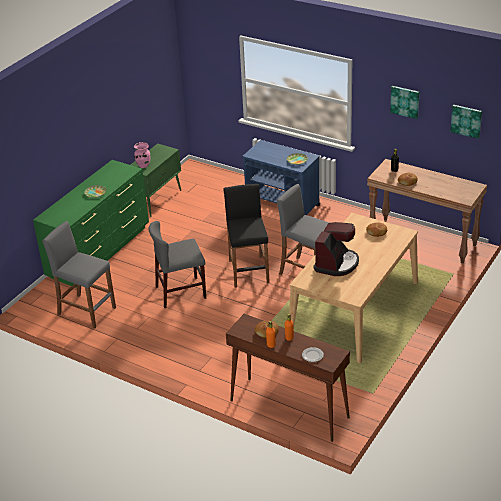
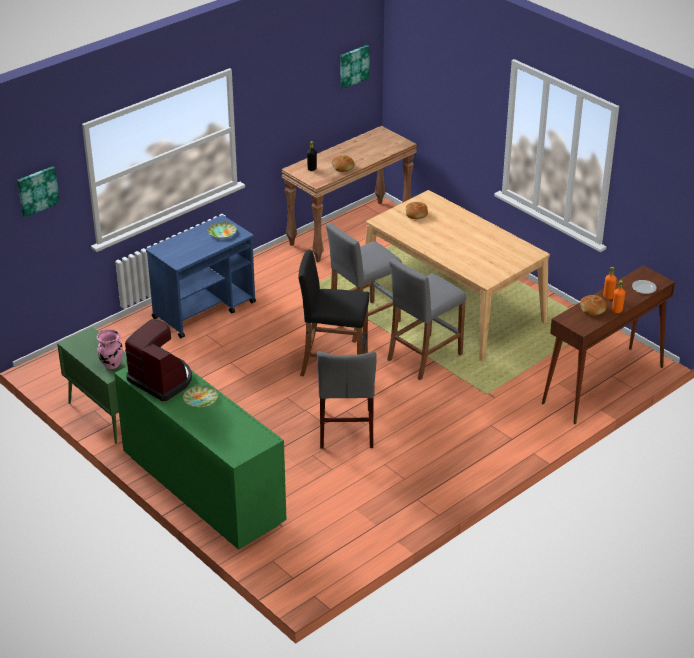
camera: 75 degrees left, 0 degrees up
grey stool [43,221,116,329] -> grey stool moved to [387,258,466,380]
coffee machine [313,222,359,276] -> coffee machine moved to [125,319,192,401]
picture [390,86,420,119] -> picture moved to [17,166,60,217]

